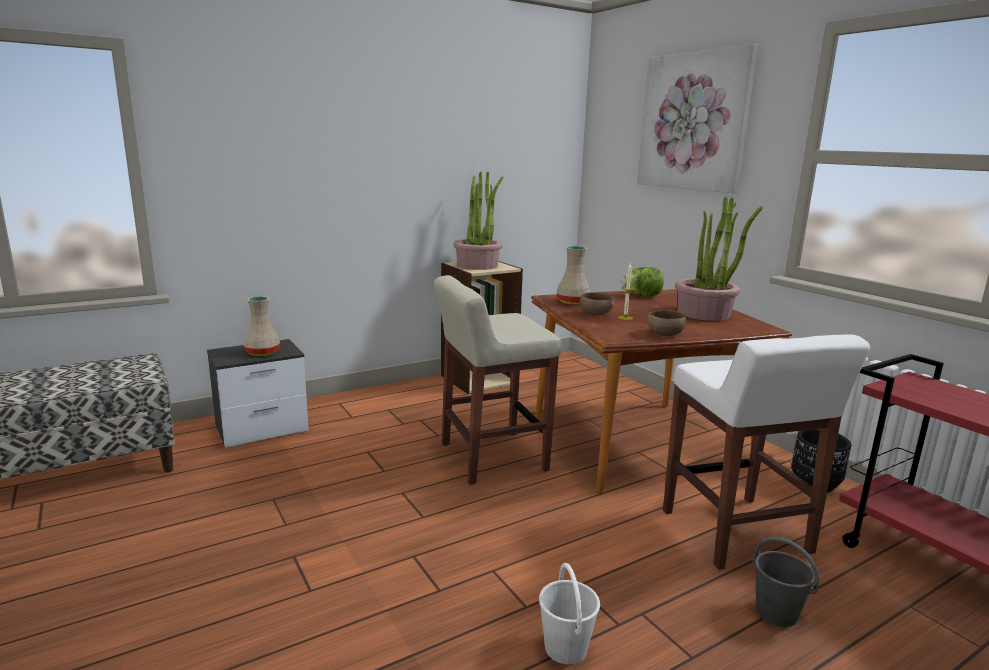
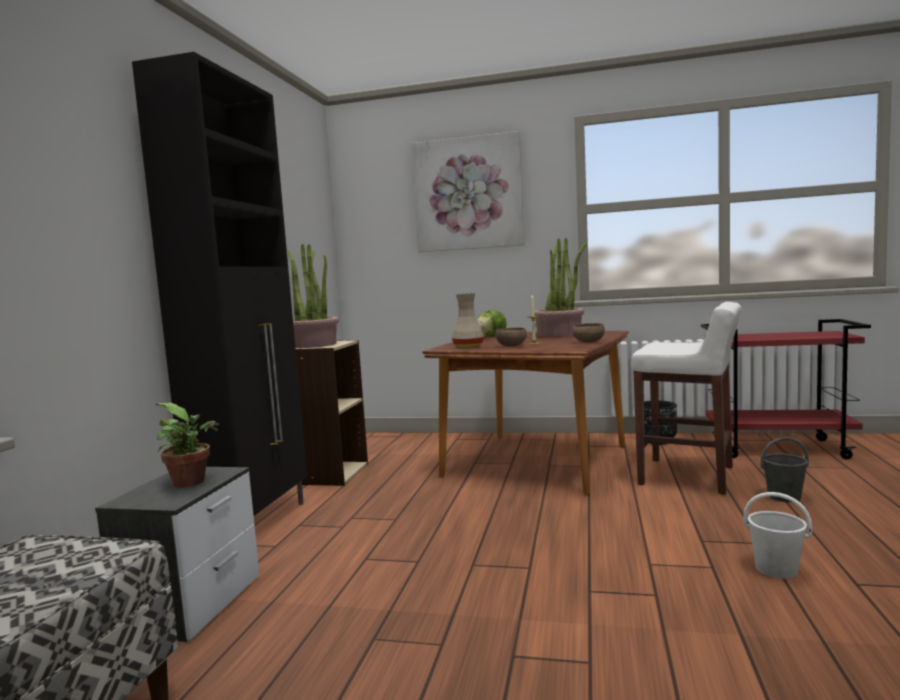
camera: 45 degrees left, 10 degrees down
beige vase [244,296,280,356] -> potted plant [156,402,219,488]
beige stool [434,275,561,485] -> none
none -> black cabinet [132,52,307,516]

